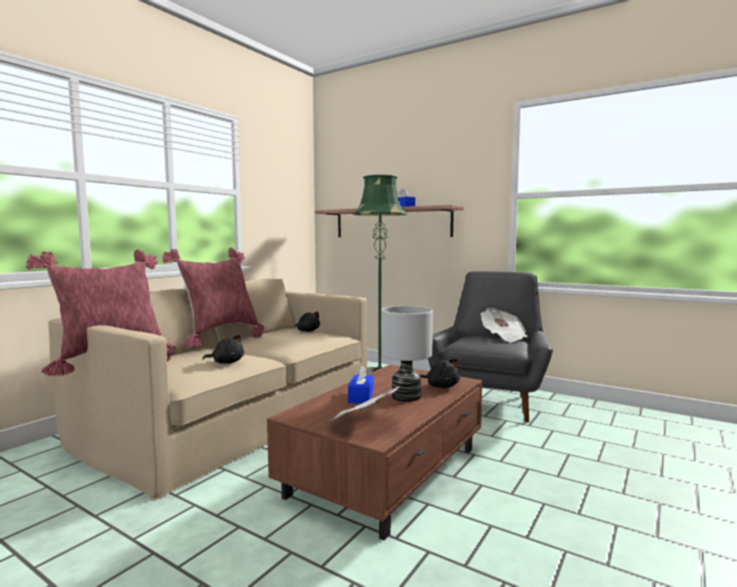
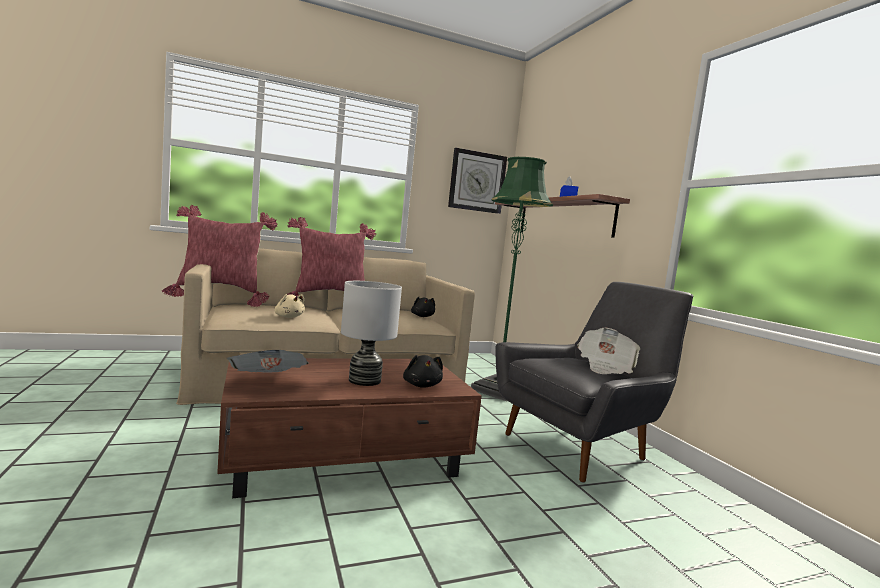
camera: 35 degrees right, 0 degrees up
black plush toy [203,335,244,364] -> beige plush toy [275,294,305,318]
blue tissue box [348,365,373,404] -> none
none -> wall clock [448,148,507,214]

